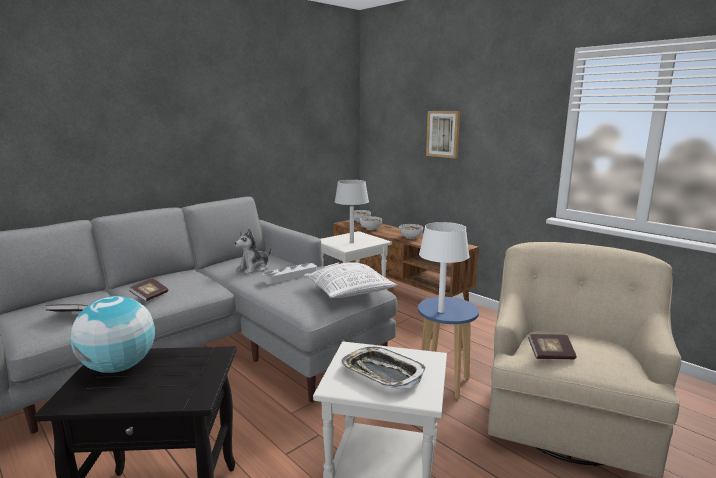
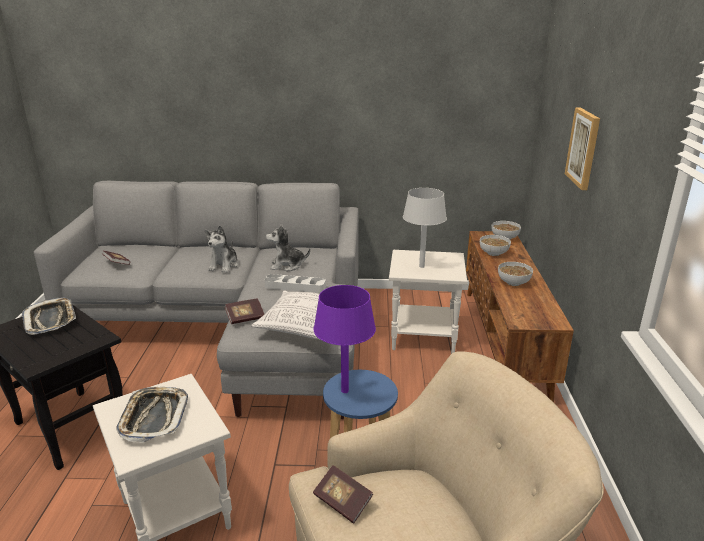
camera: 45 degrees right, 10 degrees up
globe [71,296,155,373] -> tray [22,298,76,335]
book [130,278,168,302] -> book moved to [225,298,264,324]
white table lamp [419,222,470,313] -> purple table lamp [313,285,376,393]
none -> plush toy [205,226,239,273]

